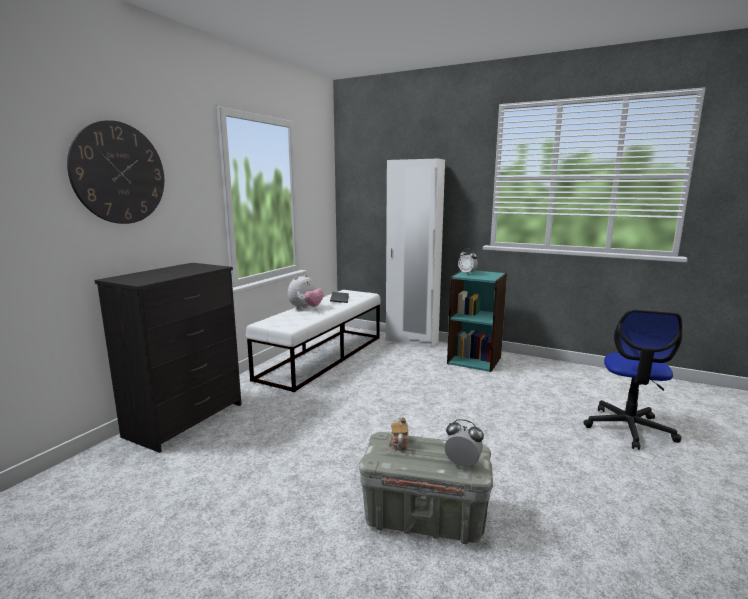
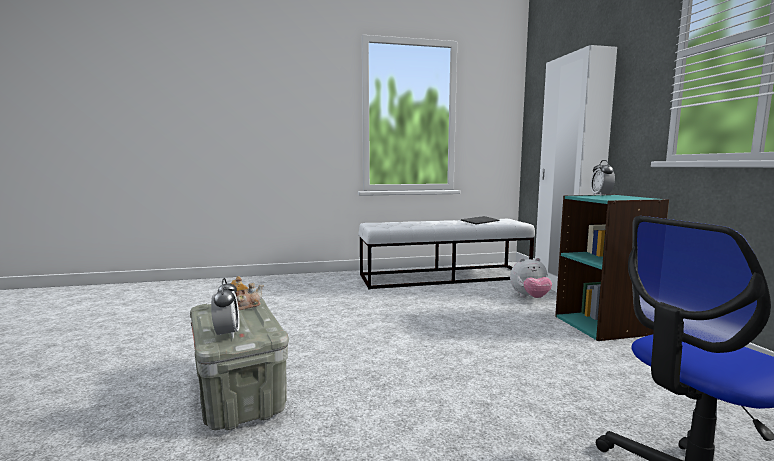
camera: 50 degrees right, 5 degrees down
wall clock [67,120,164,224] -> none
black dresser [95,263,242,453] -> none
plush toy [288,274,324,310] -> plush toy moved to [510,258,552,298]

